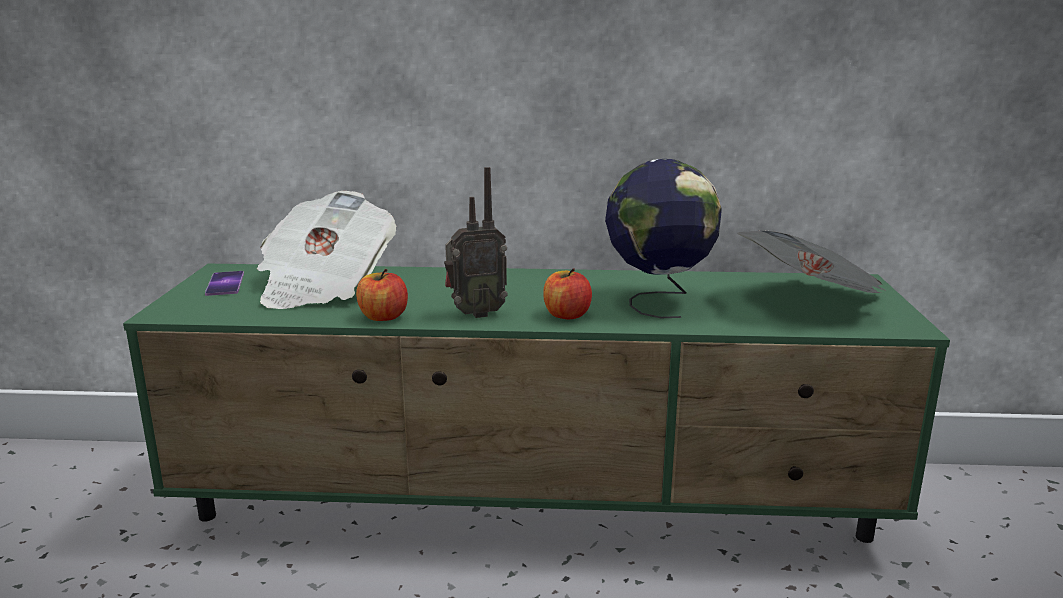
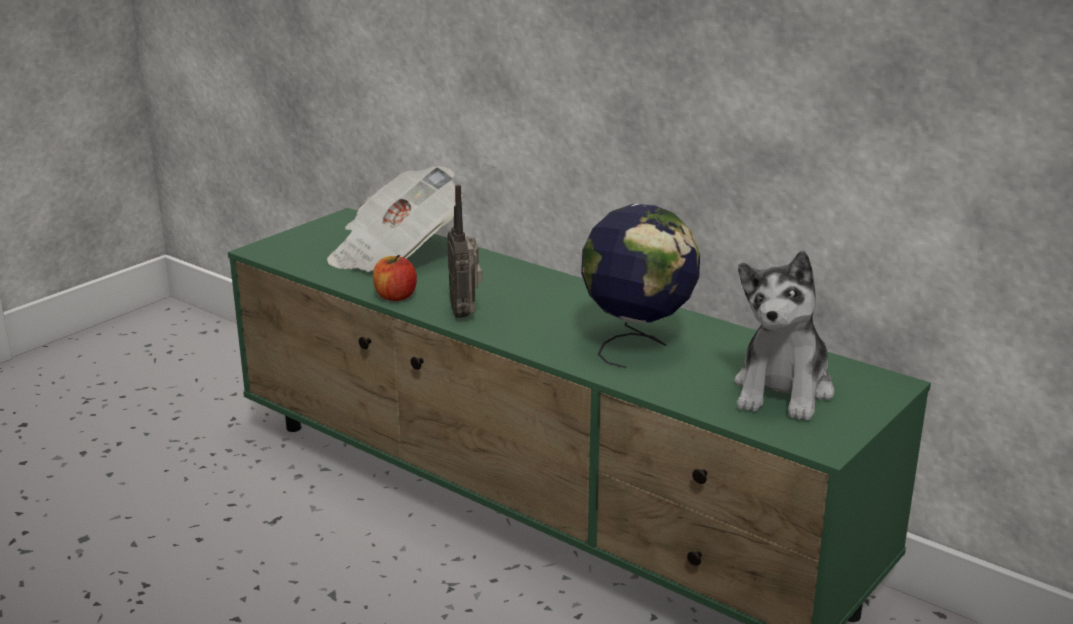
camera: 35 degrees right, 5 degrees up
phone [205,271,244,296] -> none
radio [444,167,508,318] -> radio turned 60 degrees clockwise [447,185,483,318]
apple [543,268,592,319] -> none
newspaper [737,230,885,293] -> plush toy [734,251,834,421]

